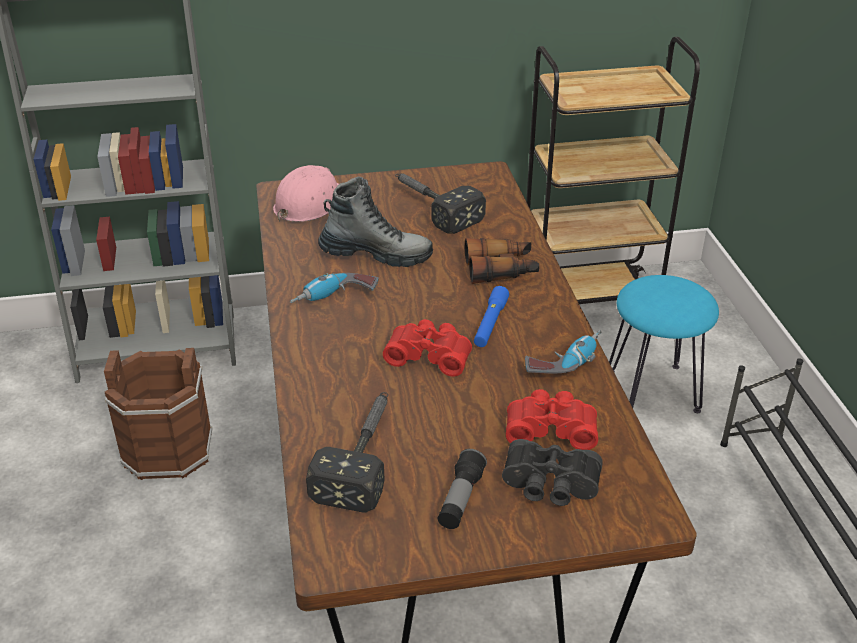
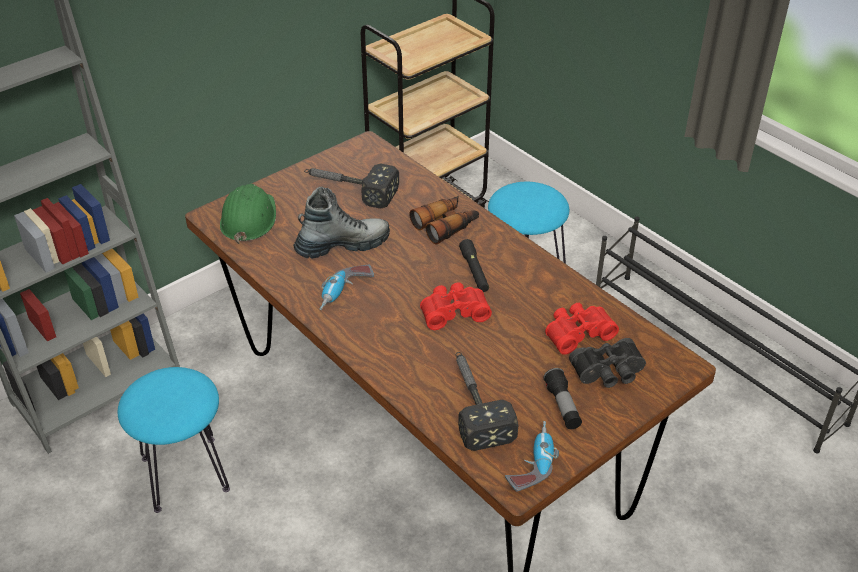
camera: 30 degrees left, 5 degrees up
brown bucket [104,348,213,480] -> turquoise stool [118,367,230,513]
pink hard hat [273,165,339,222] -> green hard hat [220,184,276,244]
blue flashlight [474,286,509,347] -> black flashlight [459,239,489,292]
power drill [525,330,601,373] -> power drill moved to [505,421,559,492]

